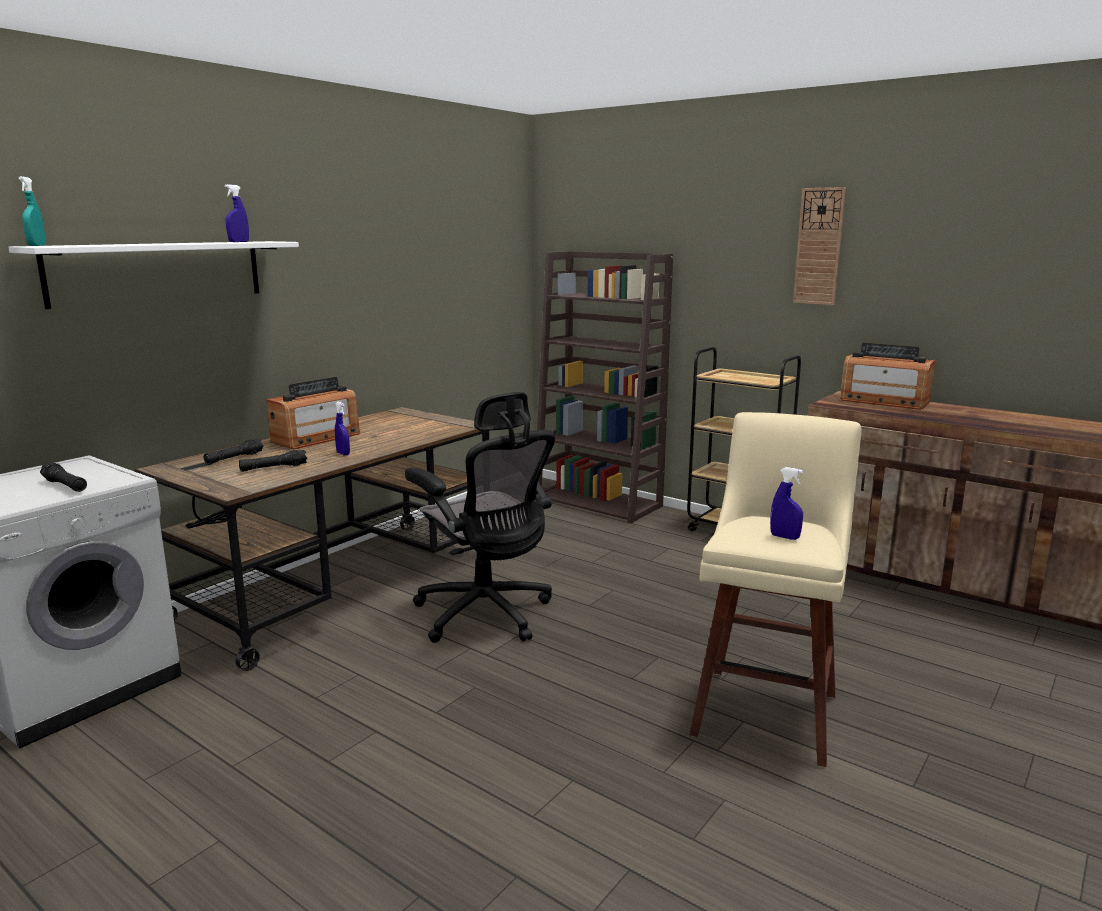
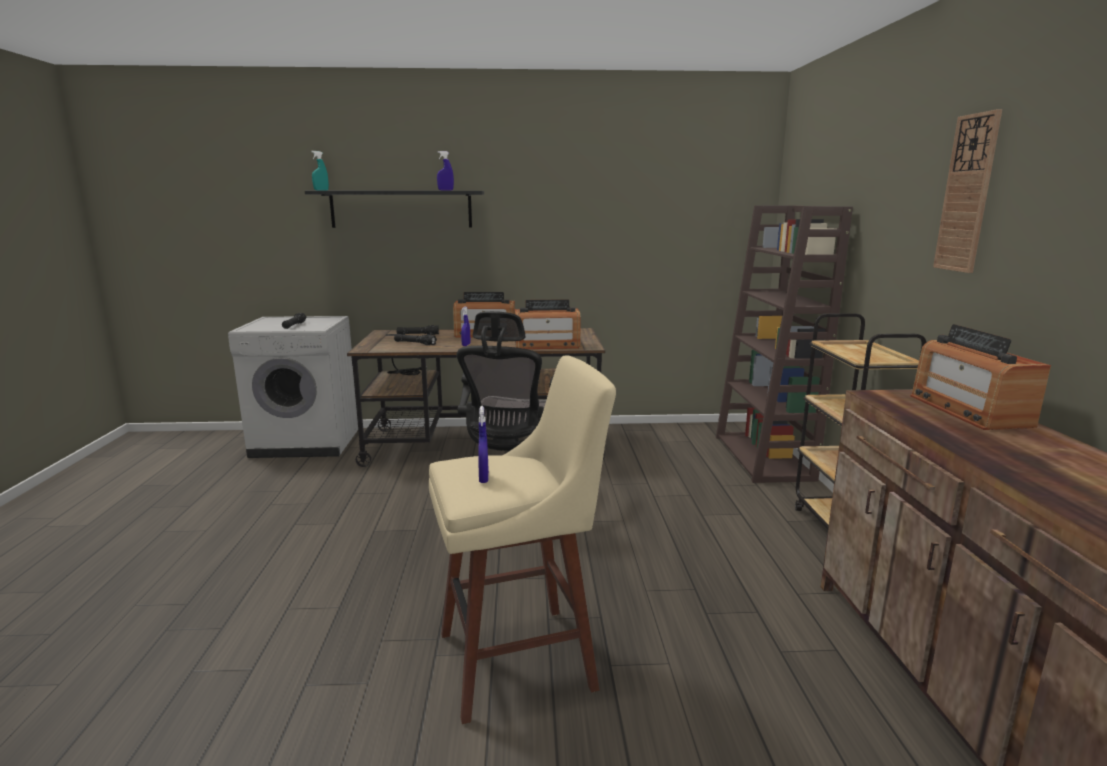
camera: 50 degrees right, 0 degrees up
white shelf [9,241,299,309] -> black shelf [305,191,484,228]
none -> radio [515,299,580,349]

